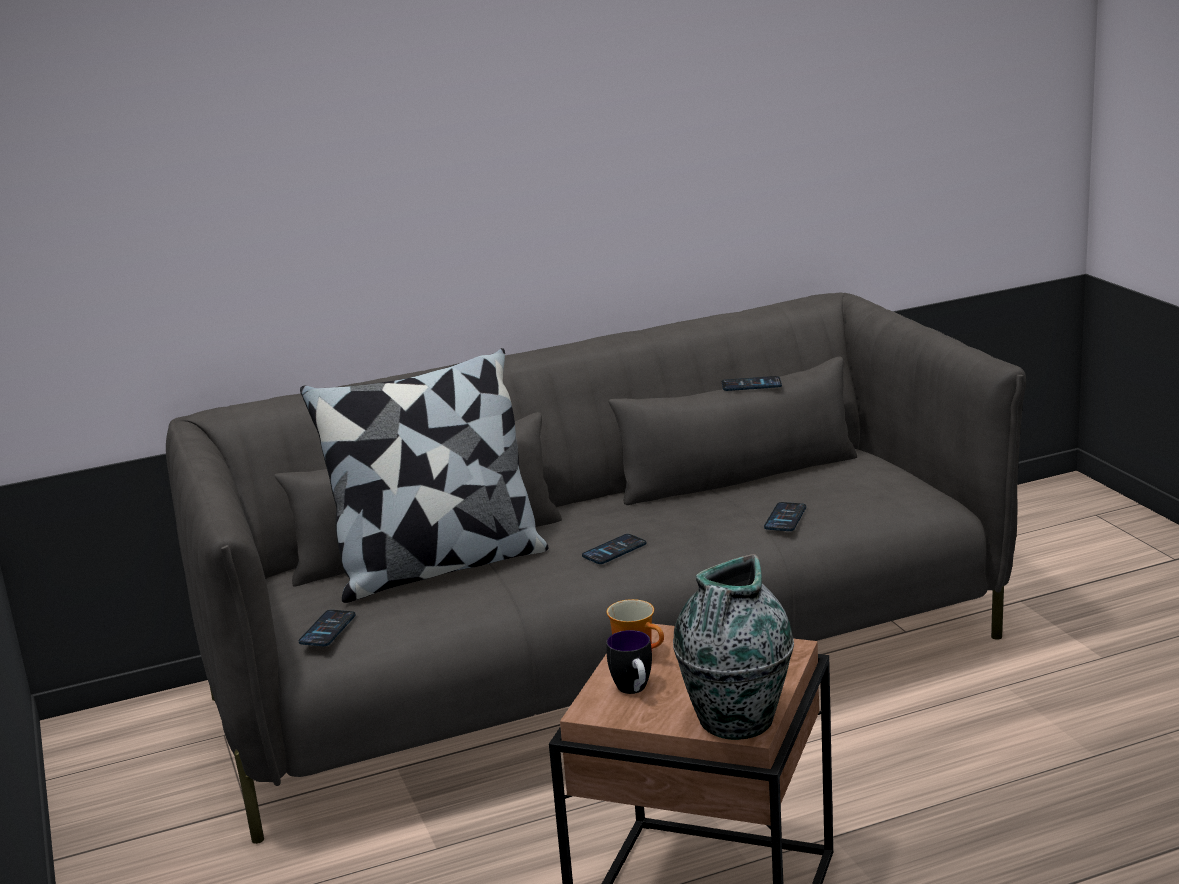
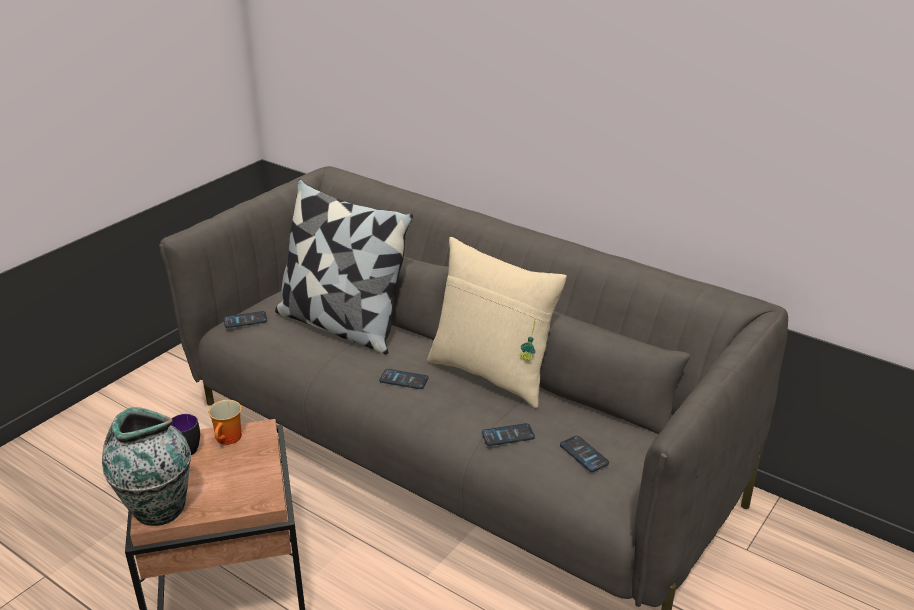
camera: 55 degrees right, 10 degrees up
phone [722,376,782,391] -> phone moved to [560,436,609,472]
none -> beige pillow [427,237,567,408]

